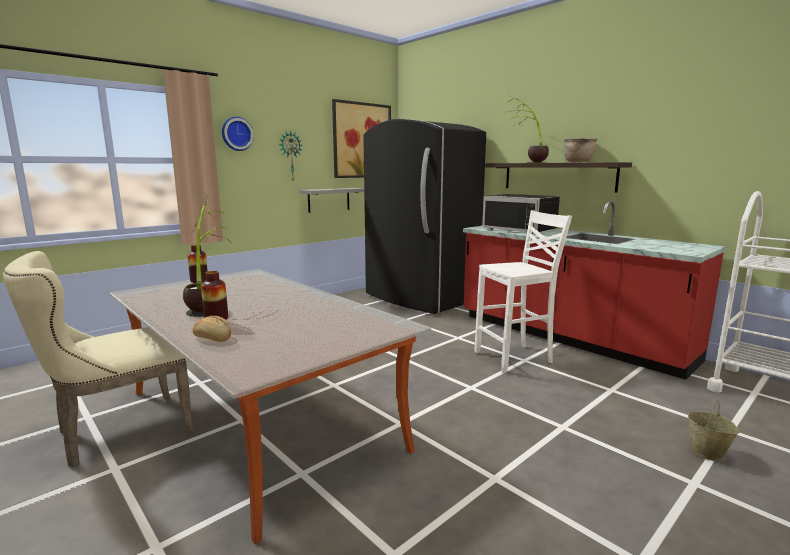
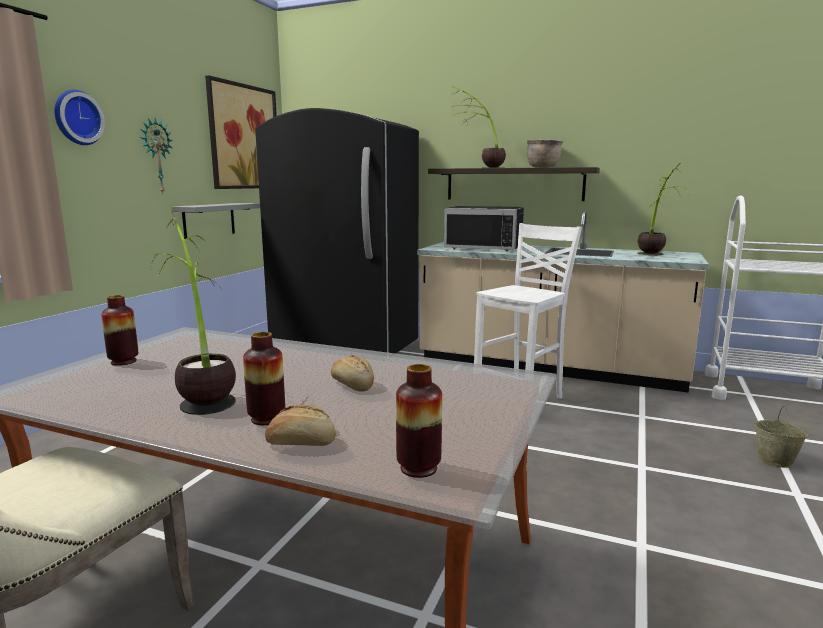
camera: 25 degrees left, 0 degrees up
red counter [463,201,726,380] -> beige counter [417,210,709,393]
none -> bread [331,355,374,392]
none -> vase [396,364,442,478]
none -> potted plant [637,162,689,256]

